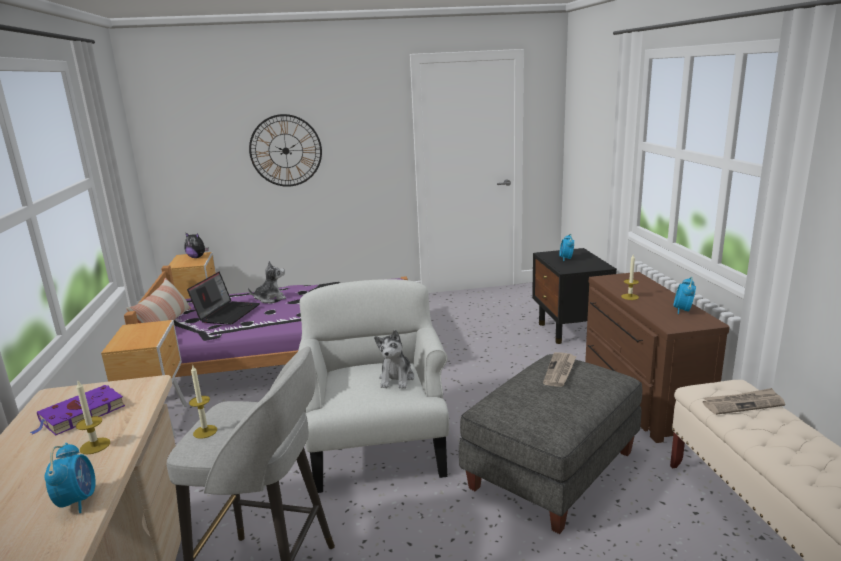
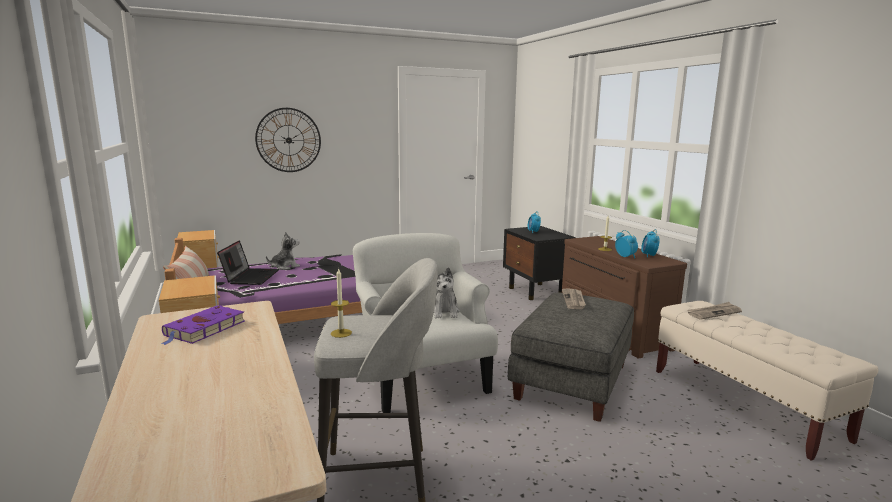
camera: 15 degrees left, 5 degrees down
alarm clock [45,443,96,513] -> alarm clock moved to [615,230,638,259]
candle [76,381,110,454] -> none
plush toy [184,233,209,258] -> none

